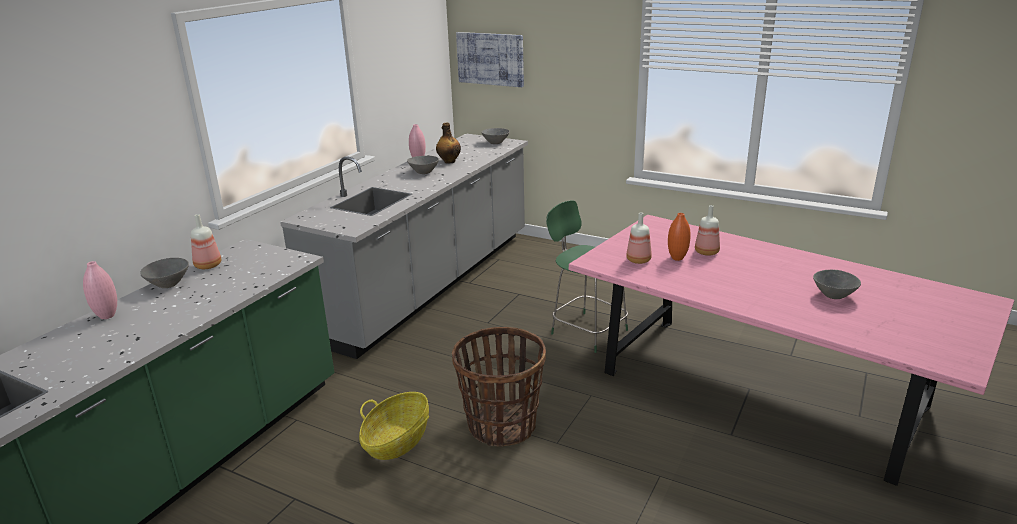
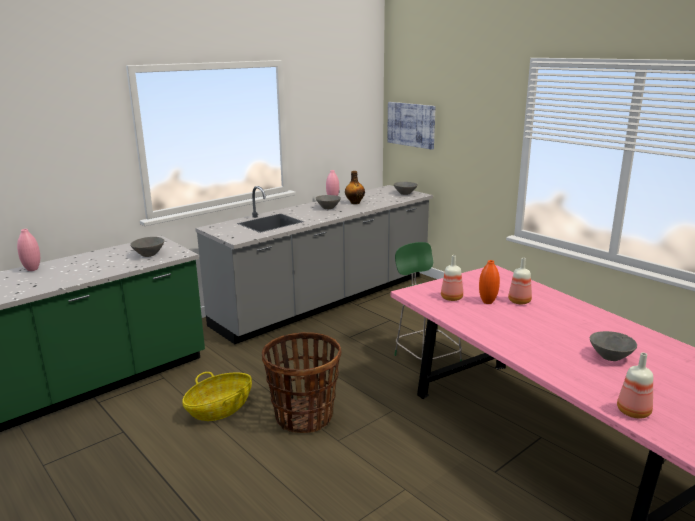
camera: 20 degrees right, 5 degrees down
grey bowl [140,258,189,288] -> grey bowl moved to [130,237,164,257]
bottle [191,214,221,269] -> bottle moved to [617,353,653,419]

